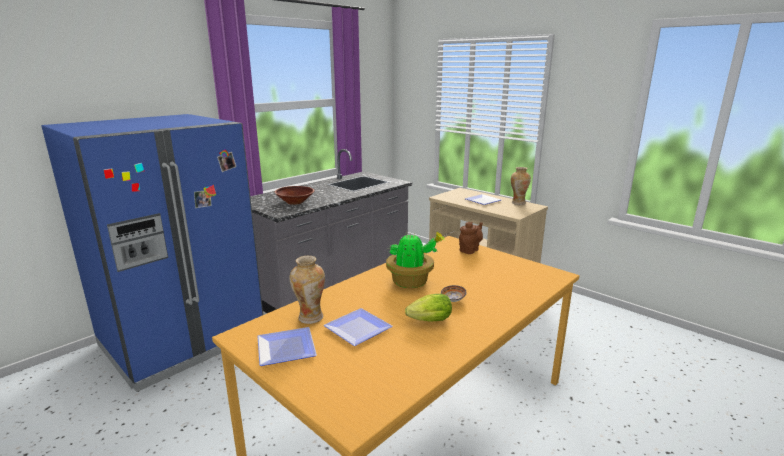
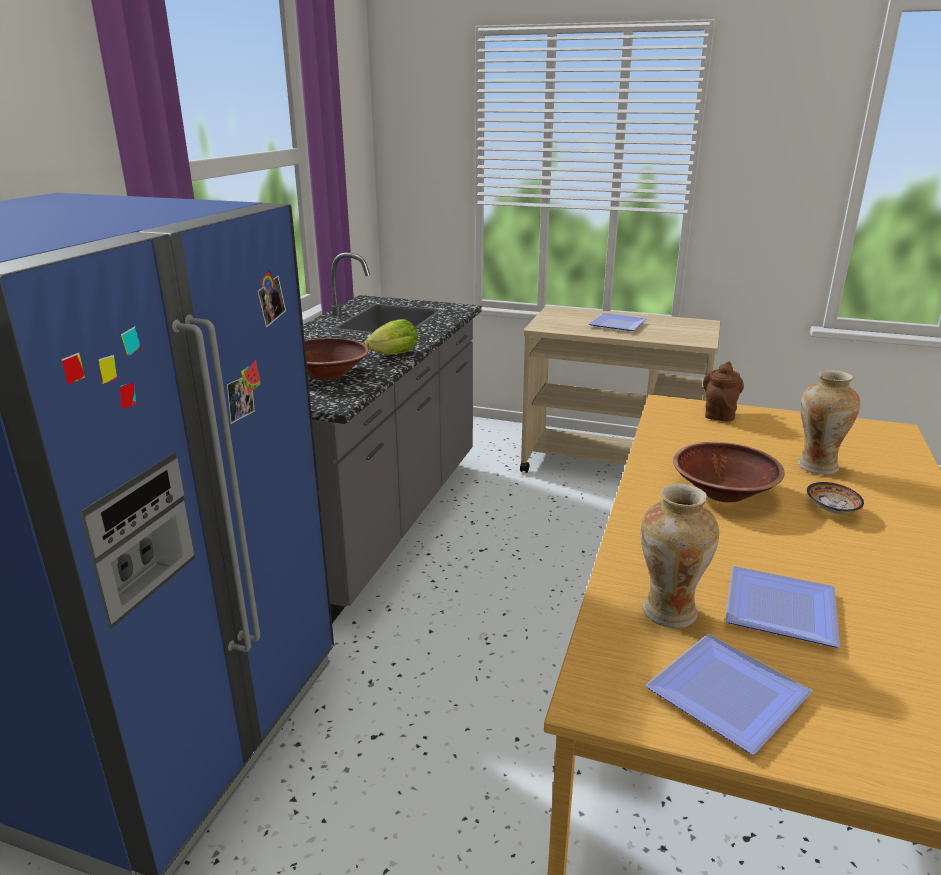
camera: 25 degrees left, 5 degrees up
potted plant [386,231,445,288] -> brown bowl [673,442,785,502]
lettuce [405,294,452,322] -> lettuce moved to [364,319,418,355]
vase [511,167,531,205] -> vase moved to [798,370,860,475]

